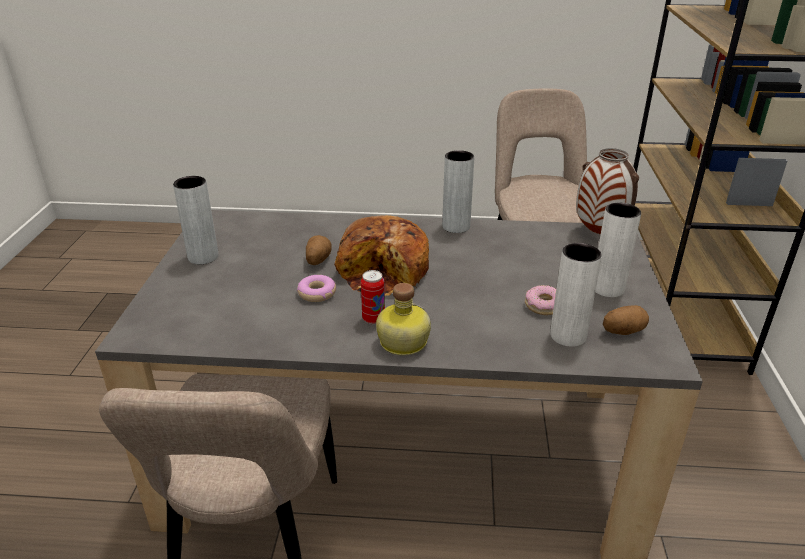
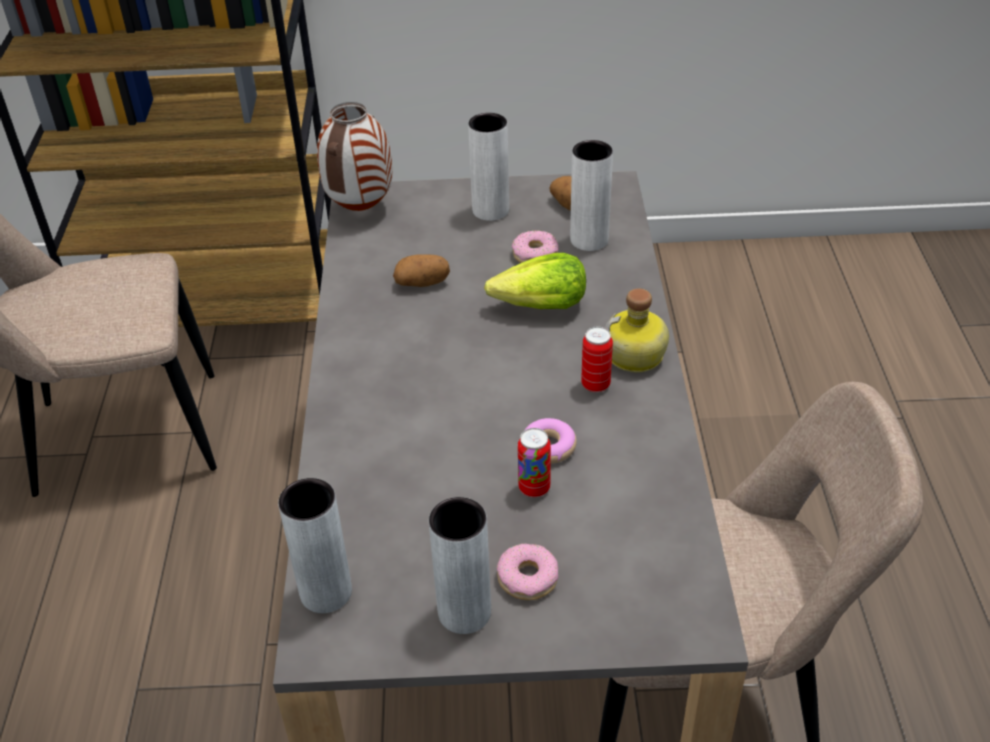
camera: 95 degrees left, 10 degrees up
potato [306,235,332,265] -> potato moved to [393,254,450,287]
bread [334,215,429,296] -> none
grey vase [442,150,474,233] -> grey vase moved to [278,478,352,613]
none -> lettuce [484,253,586,309]
none -> donut [497,543,558,600]
none -> can [518,428,551,498]

